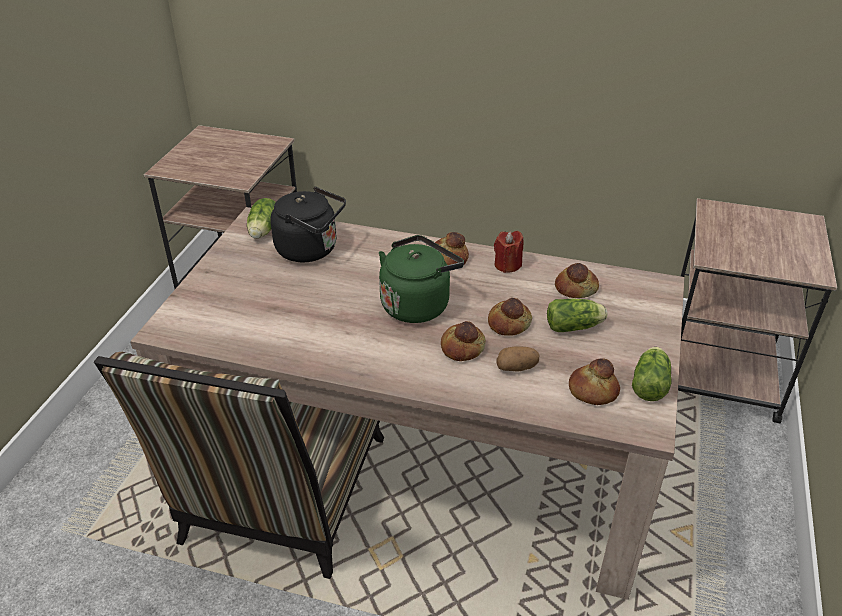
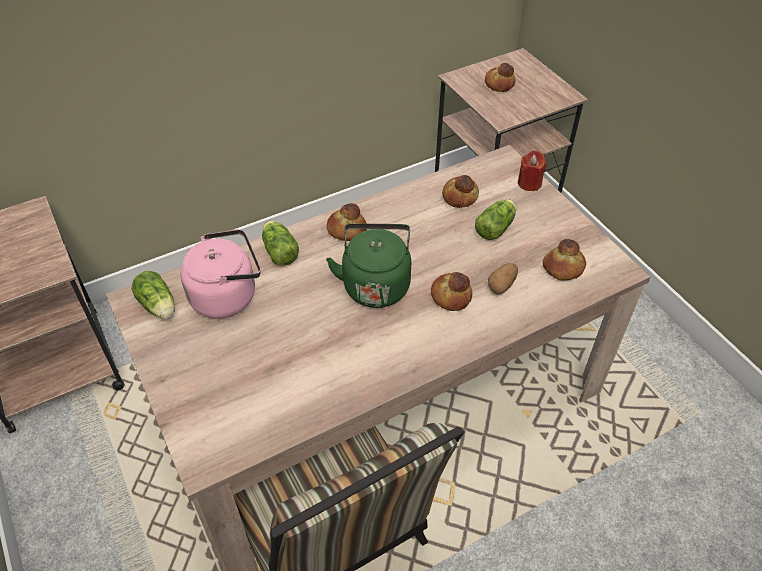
camera: 45 degrees left, 10 degrees up
black kettle [270,187,346,262] -> pink kettle [180,229,261,318]
bread [488,298,532,336] -> bread moved to [485,63,515,92]
red candle [494,231,524,273] -> red candle moved to [518,151,546,191]
lettuce [632,347,672,401] -> lettuce moved to [262,221,299,266]

